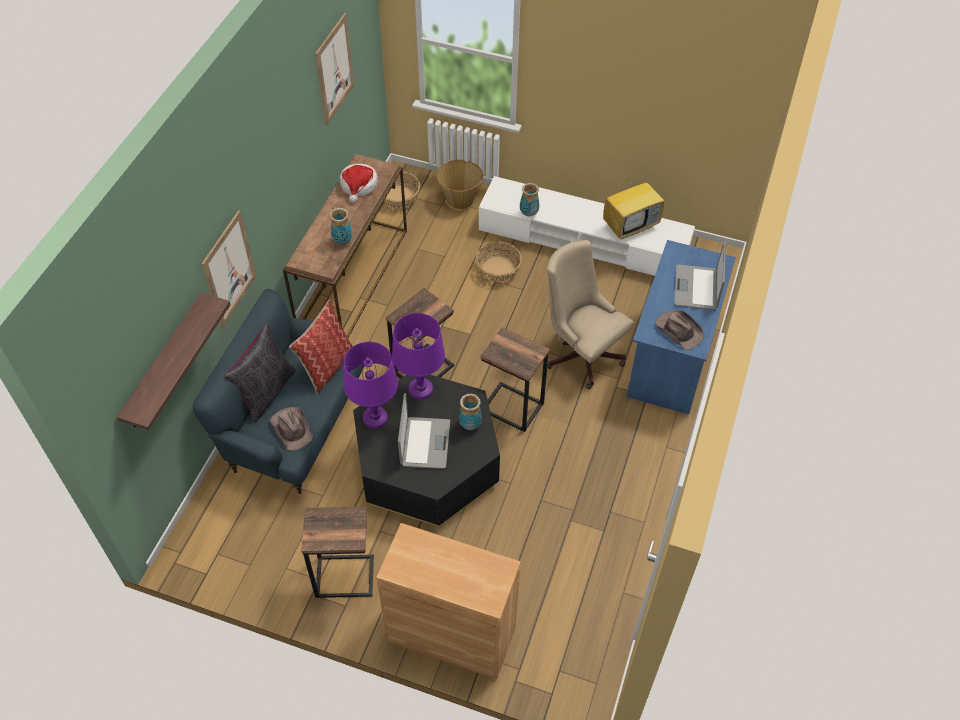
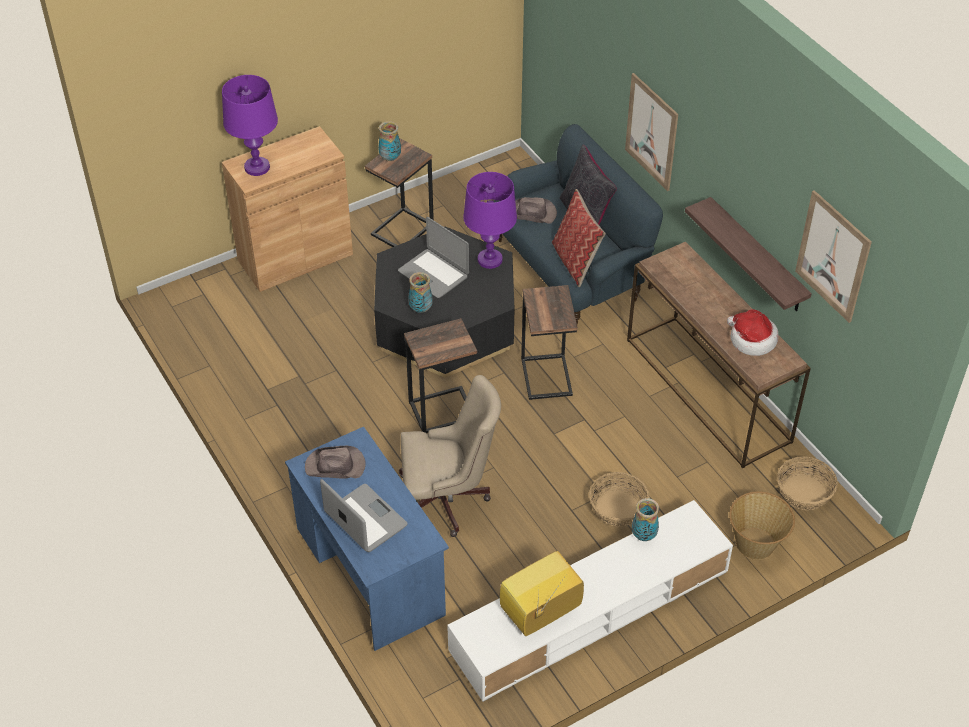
camera: 130 degrees right, 5 degrees down
shelf [117,293,230,430] -> shelf moved to [685,197,812,311]
vase [330,208,353,244] -> vase moved to [378,121,401,161]
purple table lamp [392,313,445,400] -> purple table lamp moved to [222,75,278,176]
television [603,169,664,239] -> television turned 45 degrees clockwise [500,551,584,636]

